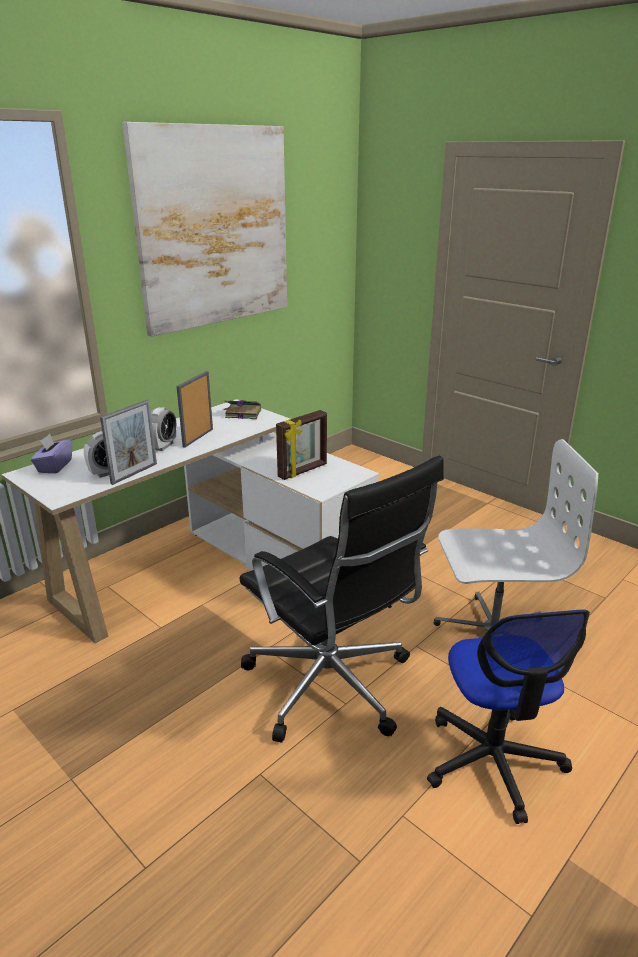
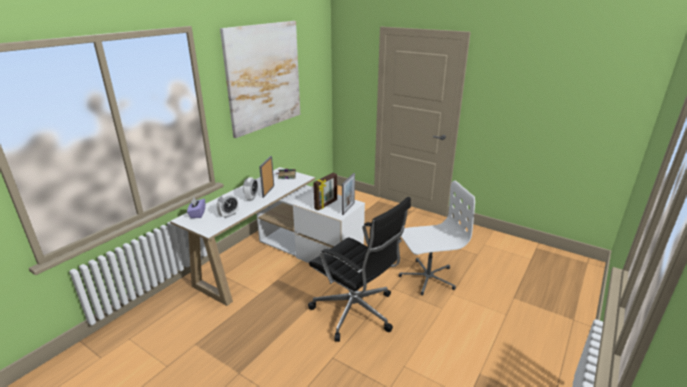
camera: 10 degrees left, 0 degrees up
picture frame [100,400,157,485] -> picture frame moved to [342,173,355,215]
office chair [427,610,590,824] -> none

